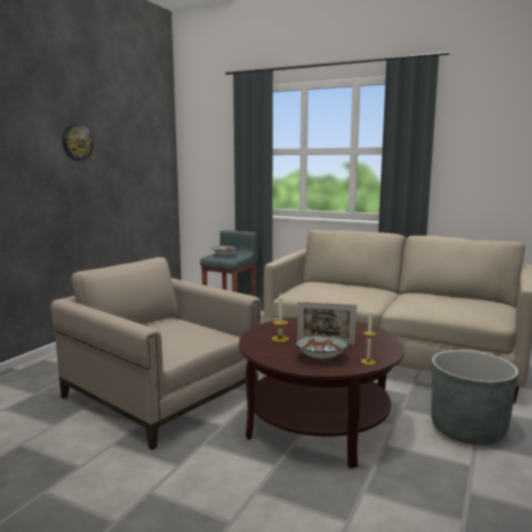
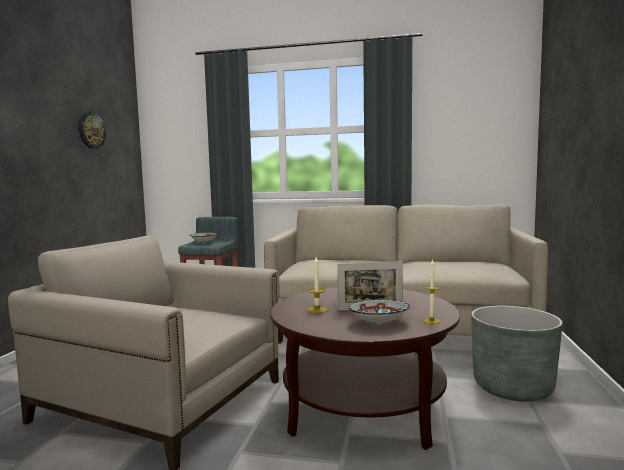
camera: 15 degrees left, 5 degrees down
wall clock [62,123,93,161] -> wall clock moved to [78,111,106,149]

